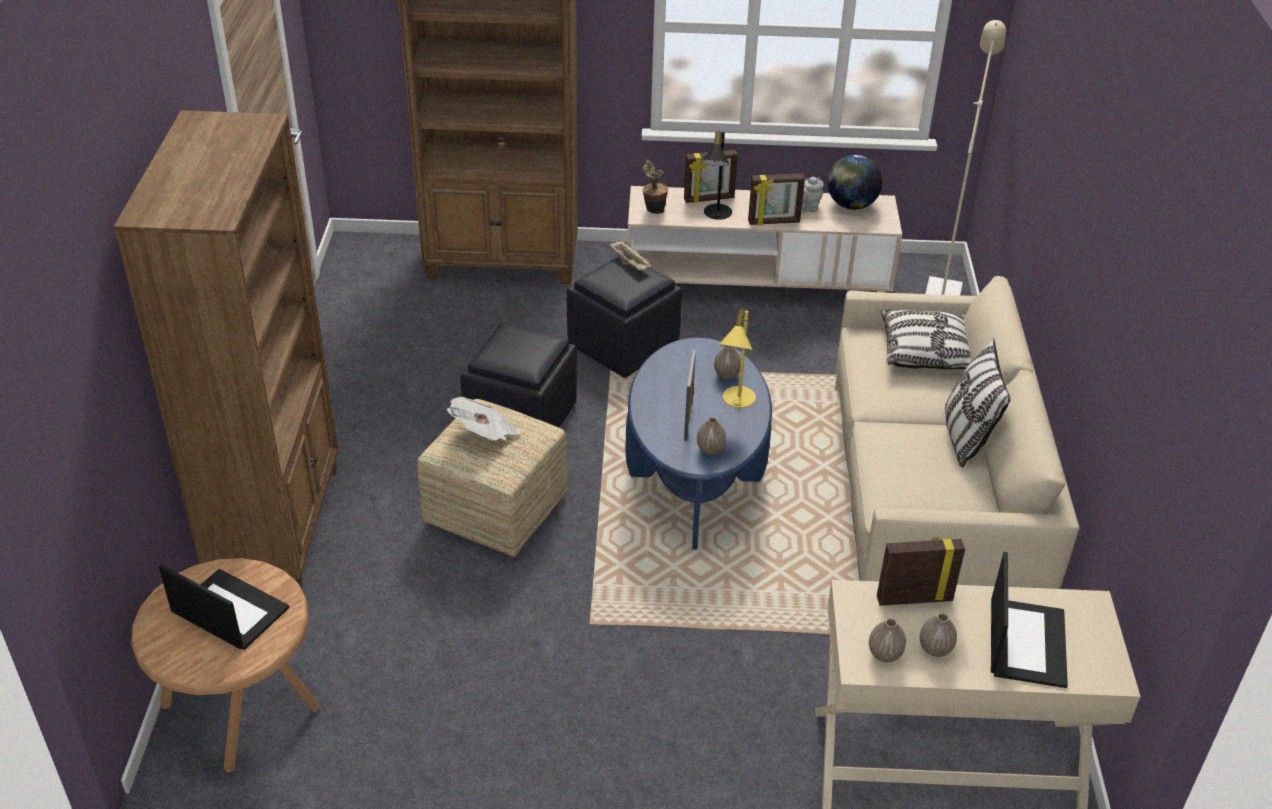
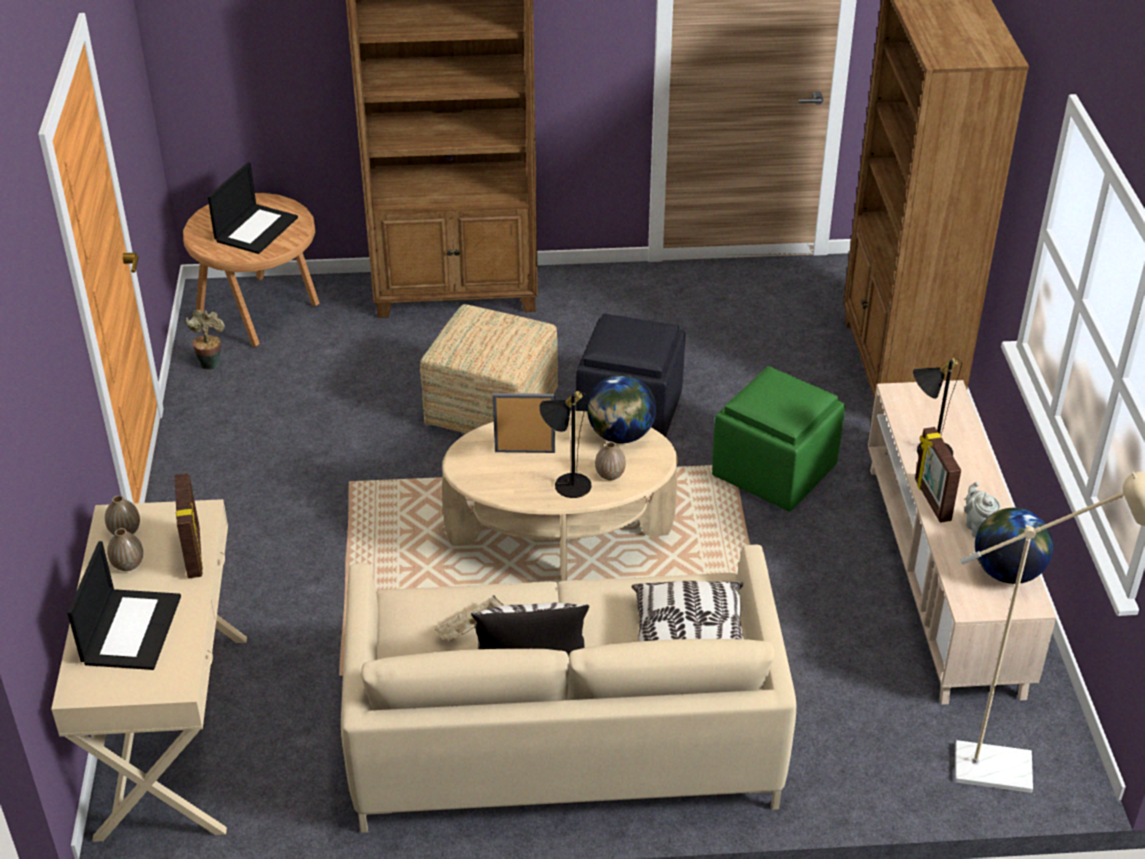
camera: 85 degrees right, 0 degrees up
newspaper [446,397,521,441] -> none
black ottoman [567,256,682,378] -> green ottoman [712,366,845,512]
beige tray [610,240,651,270] -> beige tray moved to [435,596,504,642]
blue coffee table [626,338,772,550] -> beige coffee table [442,411,677,581]
potted plant [643,160,668,214] -> potted plant moved to [186,310,225,370]
picture frame [684,150,738,203] -> none
vase [697,417,726,454] -> none
yellow table lamp [719,307,756,408] -> black table lamp [539,391,591,498]
laptop [991,552,1068,688] -> laptop turned 90 degrees counterclockwise [67,541,181,670]
none -> globe [587,375,656,443]

